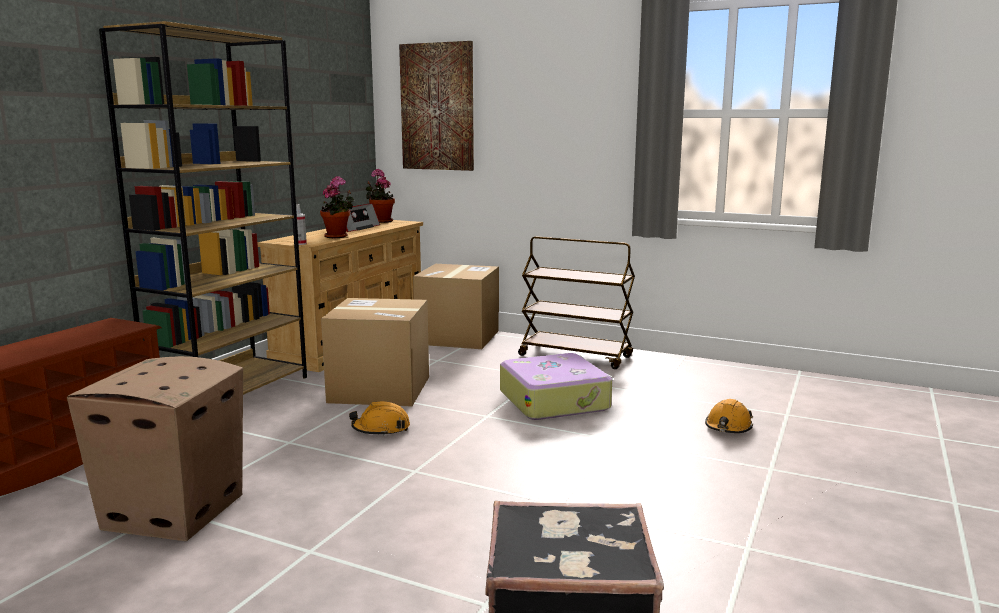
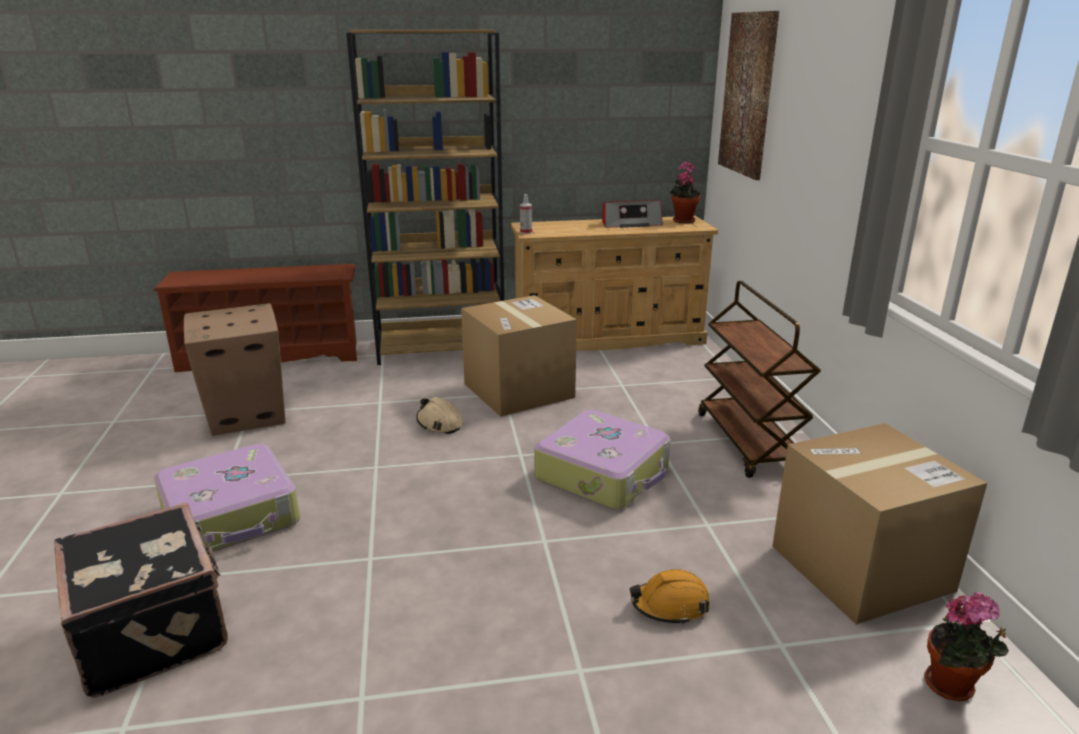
camera: 55 degrees right, 10 degrees up
potted plant [320,176,354,238] -> potted plant moved to [924,592,1009,701]
orange hard hat [349,401,410,436] -> beige hard hat [416,397,463,434]
cardboard box [413,264,499,349] -> cardboard box moved to [772,423,987,625]
none -> suitcase [154,444,300,552]

